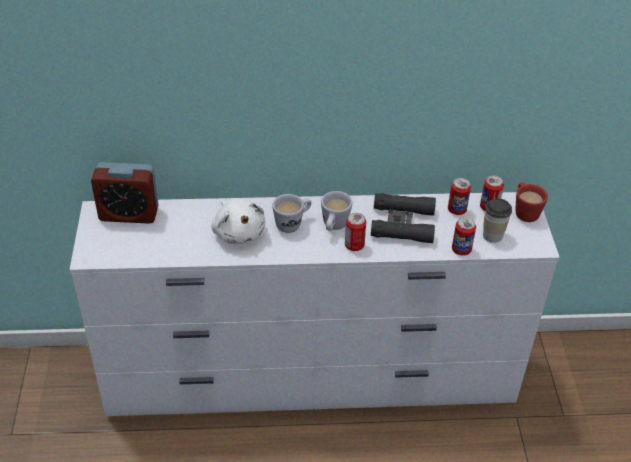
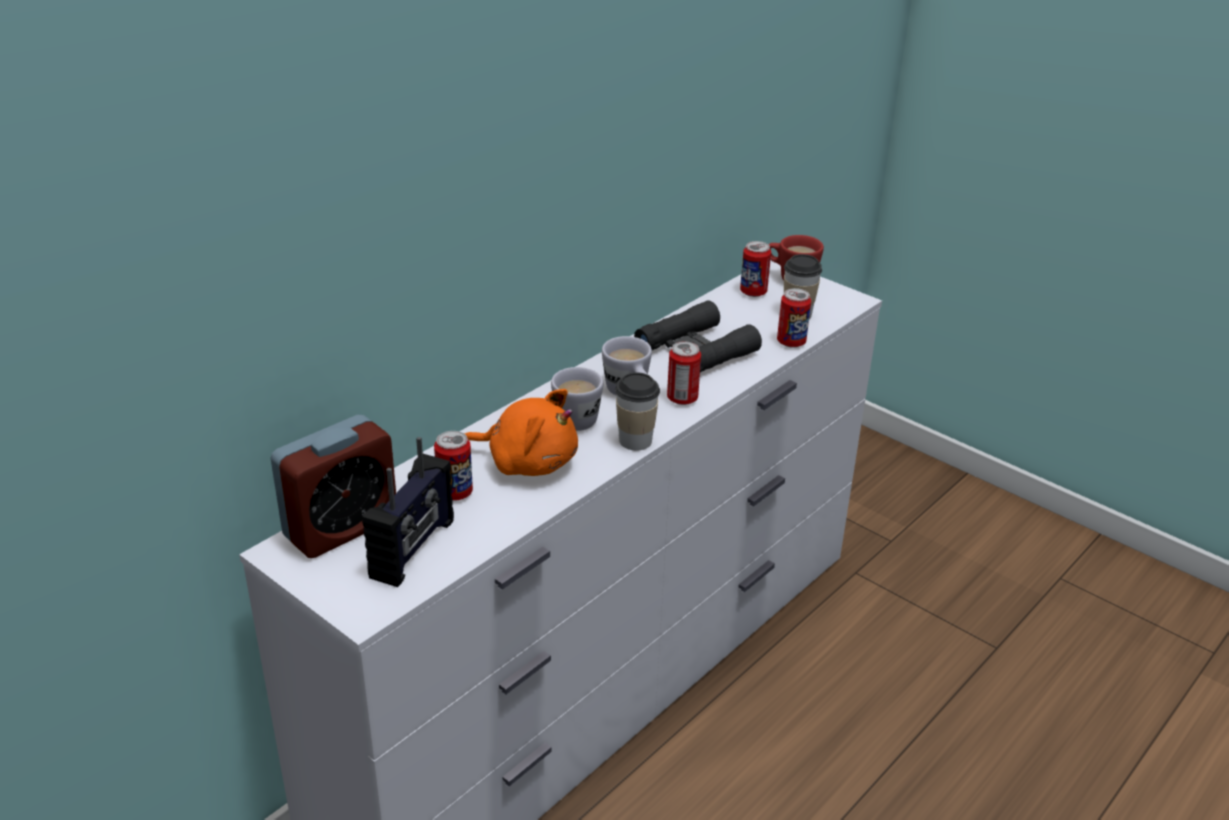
camera: 45 degrees left, 10 degrees down
white plush toy [211,198,266,244] -> orange plush toy [464,389,578,476]
can [448,178,471,215] -> can moved to [434,431,473,501]
none -> radio [362,437,454,587]
none -> cup [615,372,660,451]

